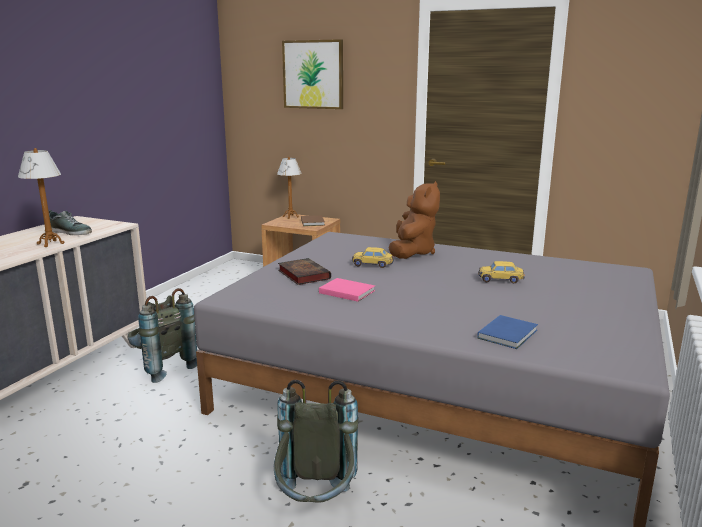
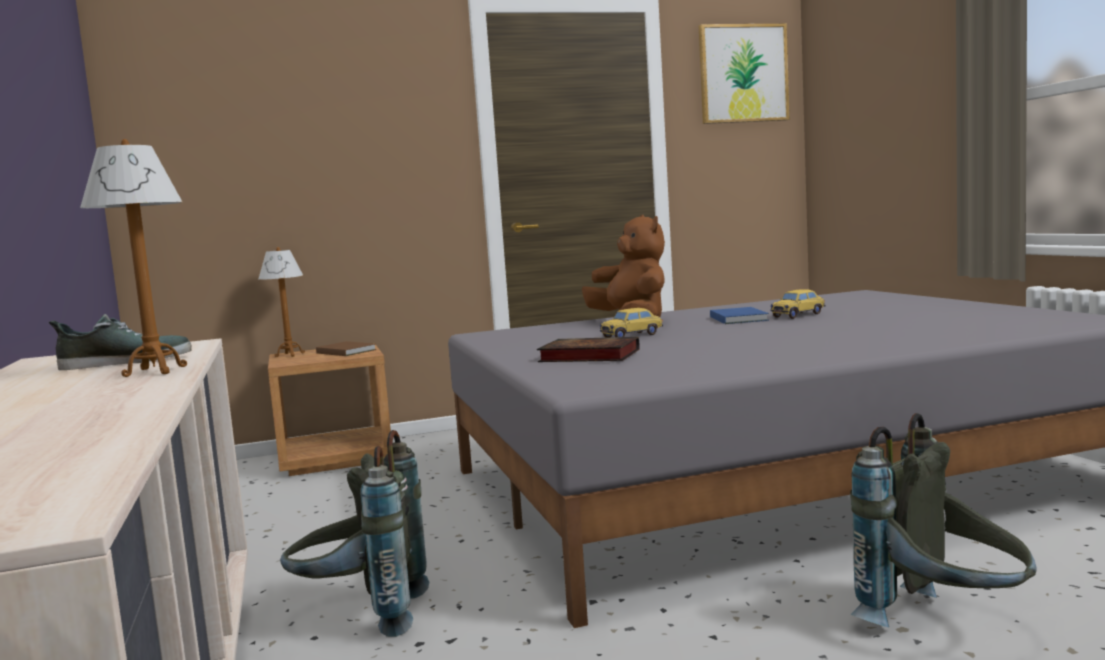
camera: 40 degrees left, 10 degrees down
picture [282,39,343,109] -> picture moved to [699,24,790,124]
pink book [319,278,375,302] -> none
blue book [477,315,538,349] -> blue book moved to [710,307,769,324]

